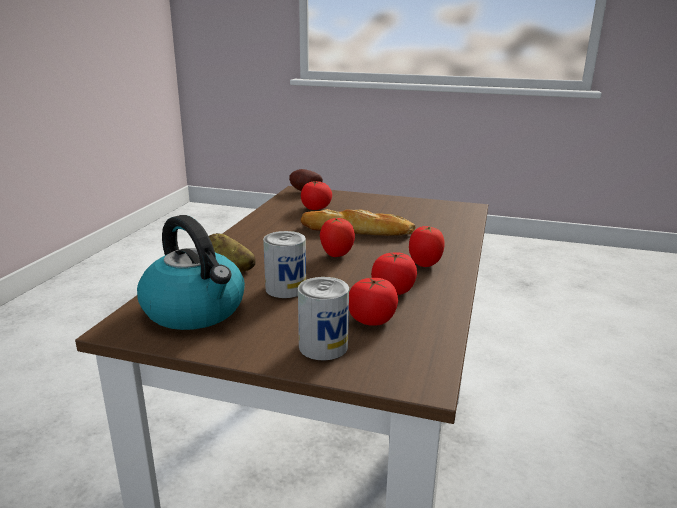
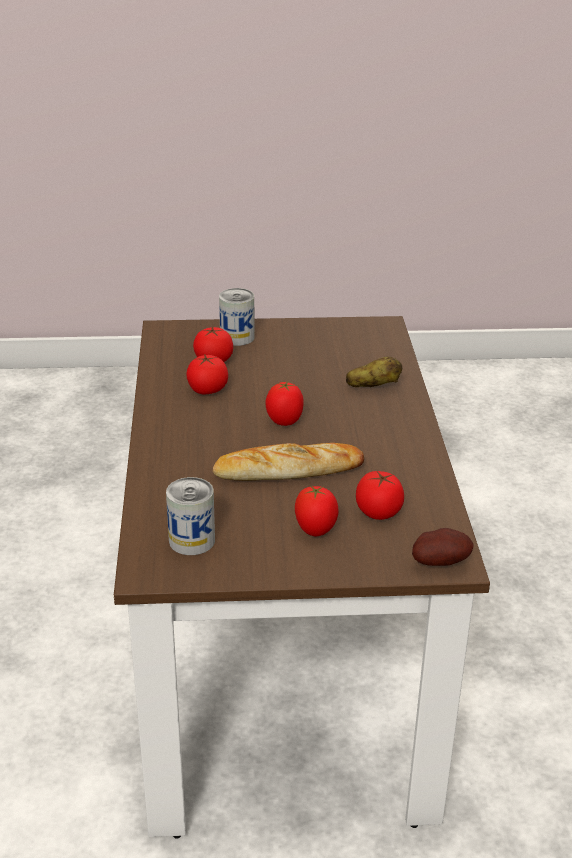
camera: 160 degrees right, 10 degrees up
kettle [137,215,245,330] -> none
can [263,231,306,298] -> can moved to [166,477,215,555]
tomato [409,226,445,267] -> tomato moved to [295,485,339,536]

